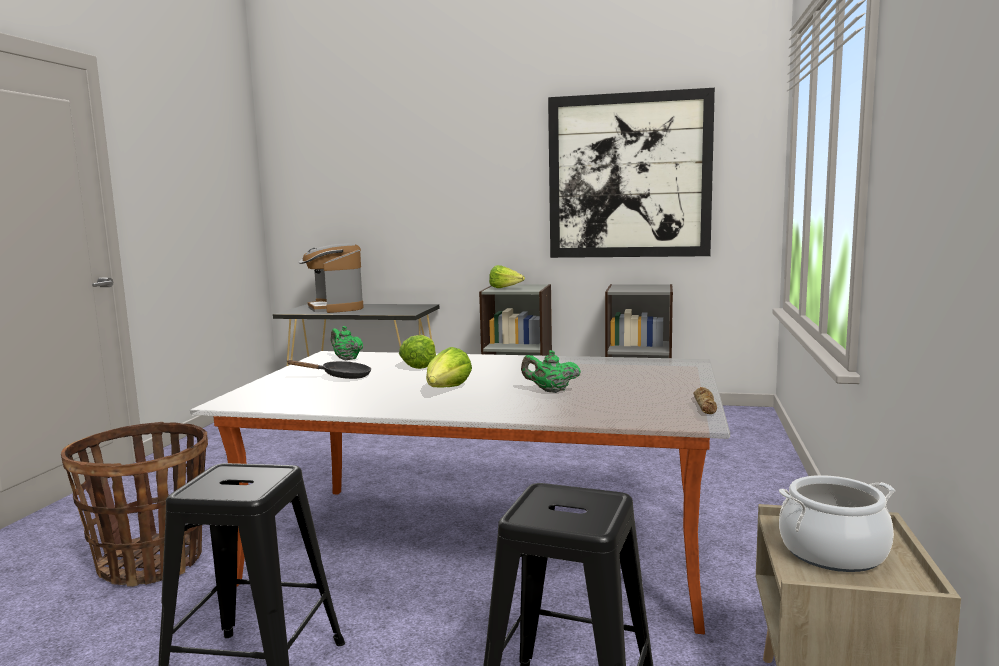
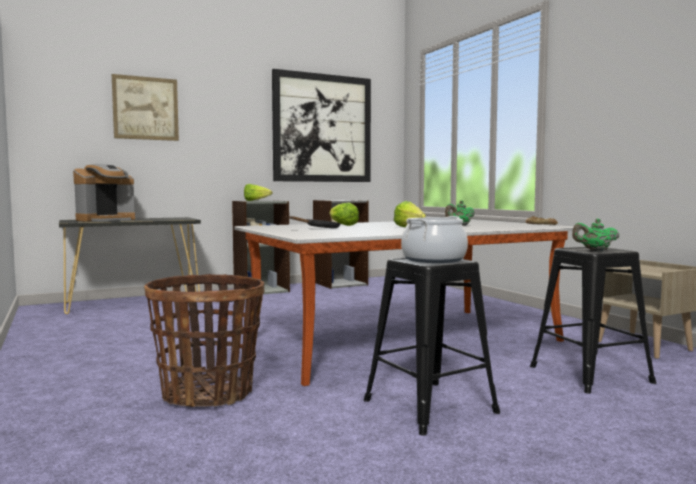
camera: 40 degrees left, 5 degrees down
coffee machine [299,243,363,313] -> coffee machine turned 75 degrees counterclockwise [73,164,135,222]
green teapot [331,326,363,361] -> green teapot moved to [572,219,620,251]
cooking pot [779,475,895,572] -> cooking pot moved to [401,216,468,263]
none -> picture [112,74,179,141]

